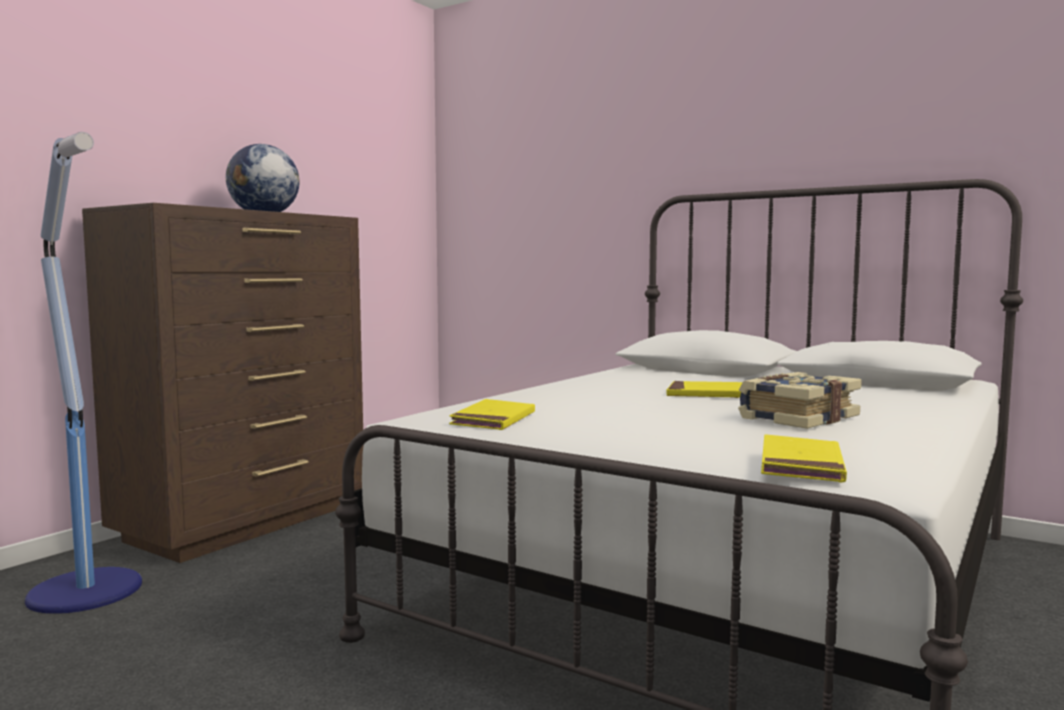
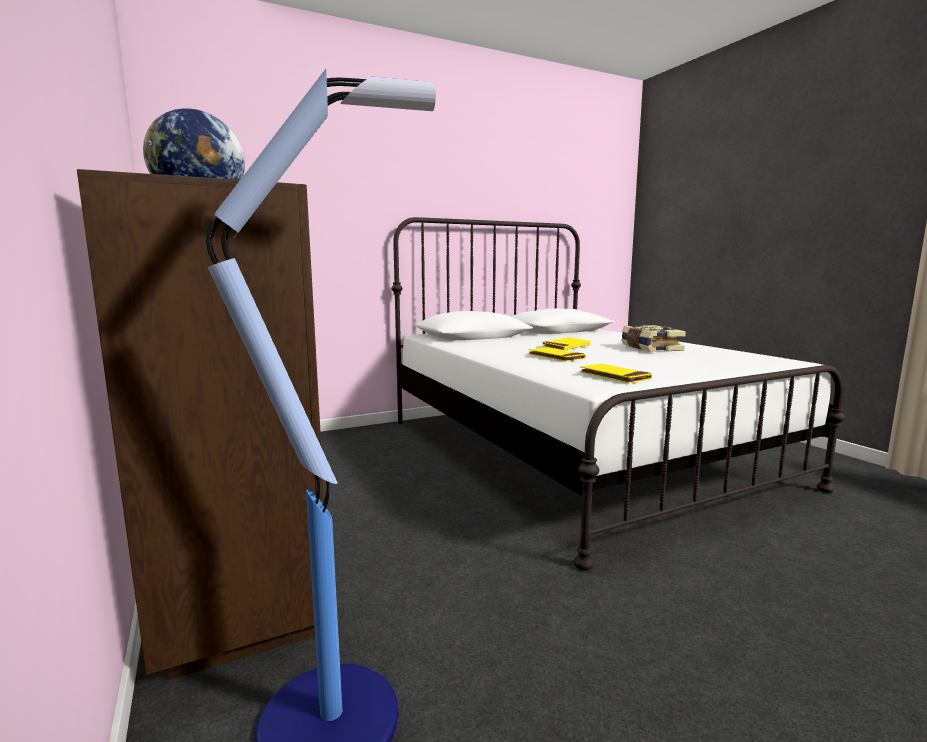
camera: 60 degrees left, 5 degrees up
yellow book [761,434,847,482] -> yellow book moved to [527,347,586,362]

